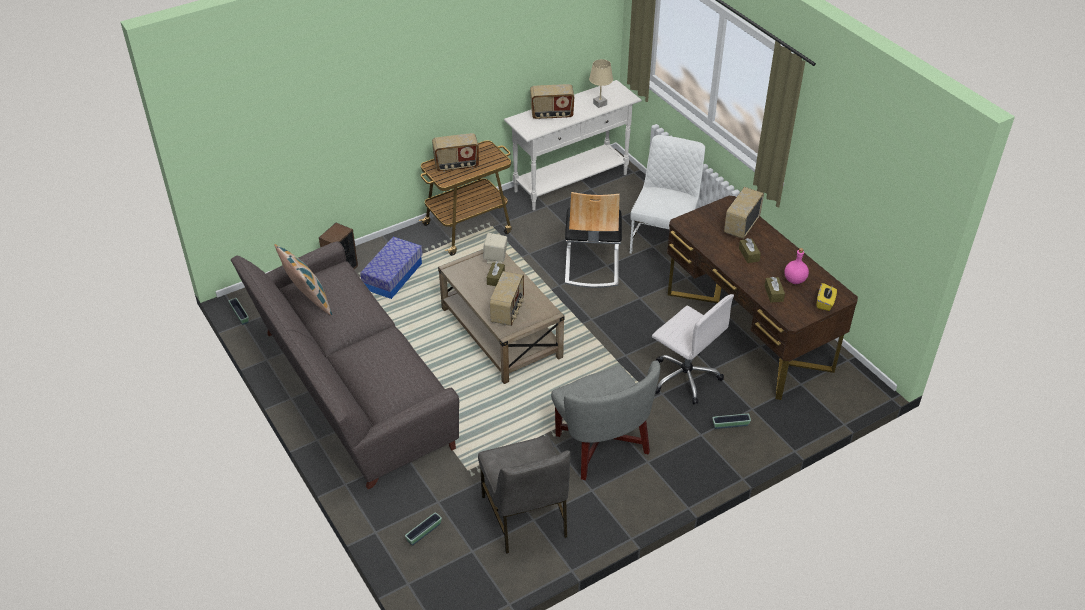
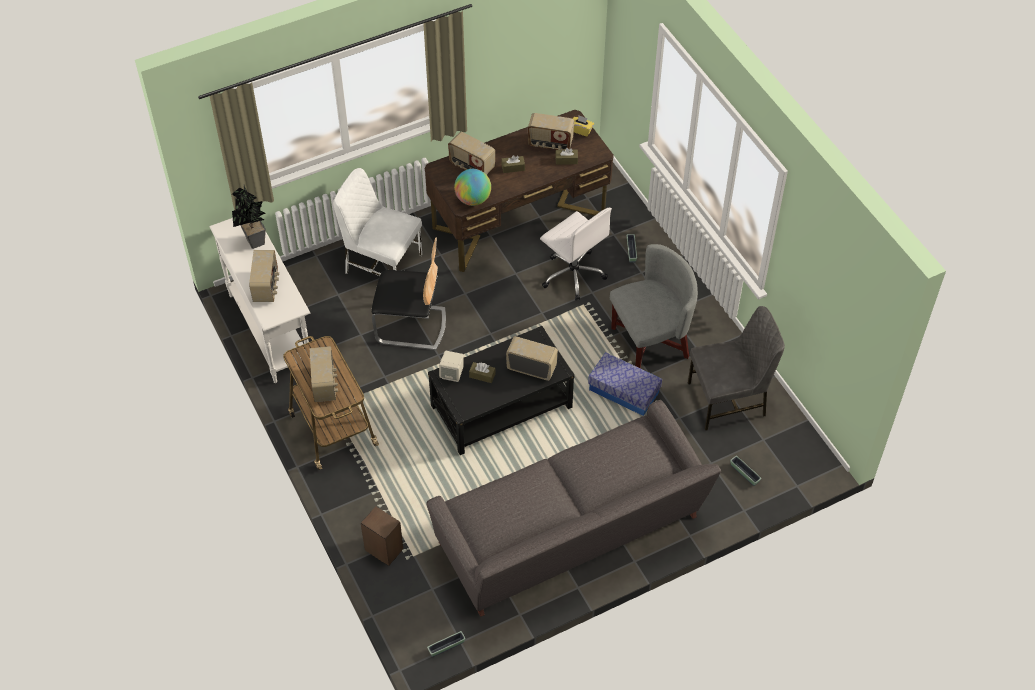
camera: 85 degrees left, 10 degrees up
pillow [274,244,332,316] -> none
storage box [360,237,423,299] -> storage box moved to [588,352,662,416]
beige coffee table [438,249,565,384] -> black coffee table [428,326,574,455]
beige table lamp [589,59,613,108] -> potted plant [232,186,266,249]
white office chair [652,294,734,405] -> white office chair turned 90 degrees clockwise [540,208,612,300]
pink bottle [784,248,809,284] -> radio [528,113,574,150]
none -> globe [454,169,491,206]

